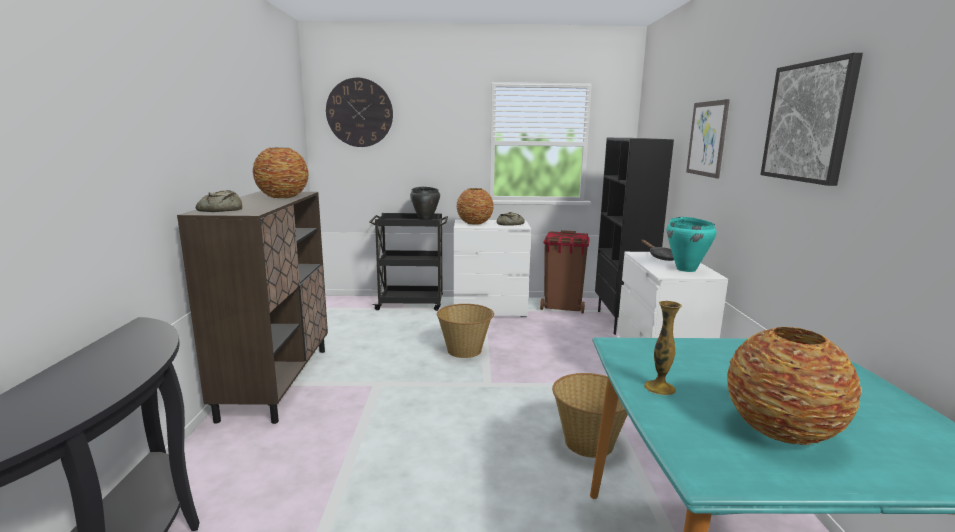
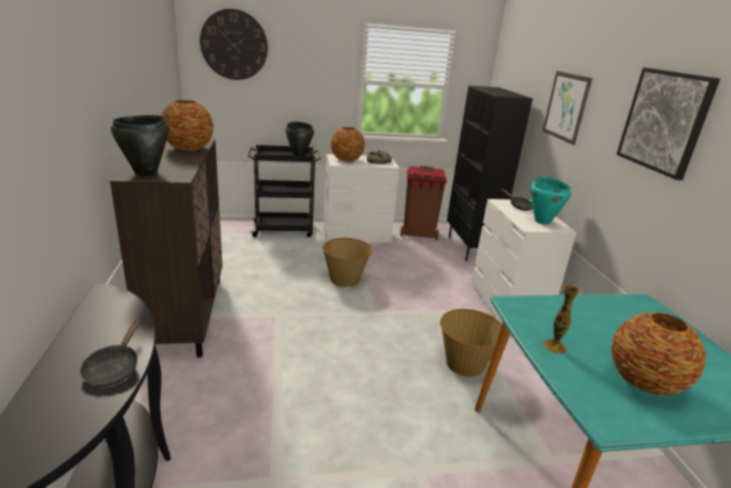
camera: 10 degrees left, 10 degrees up
bread [196,190,242,212] -> black cooking pot [111,115,169,176]
none -> black frying pan [80,319,140,387]

